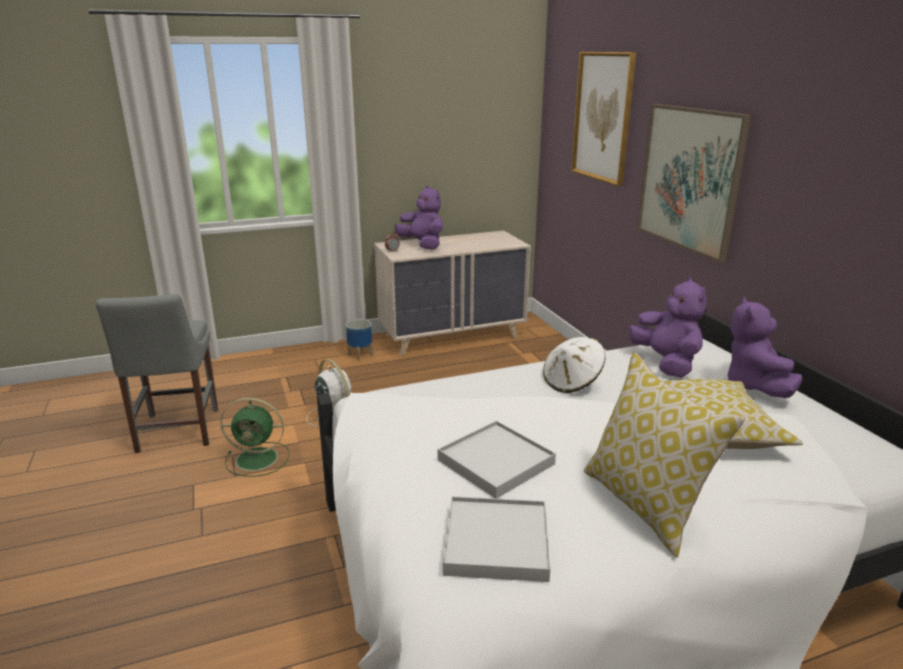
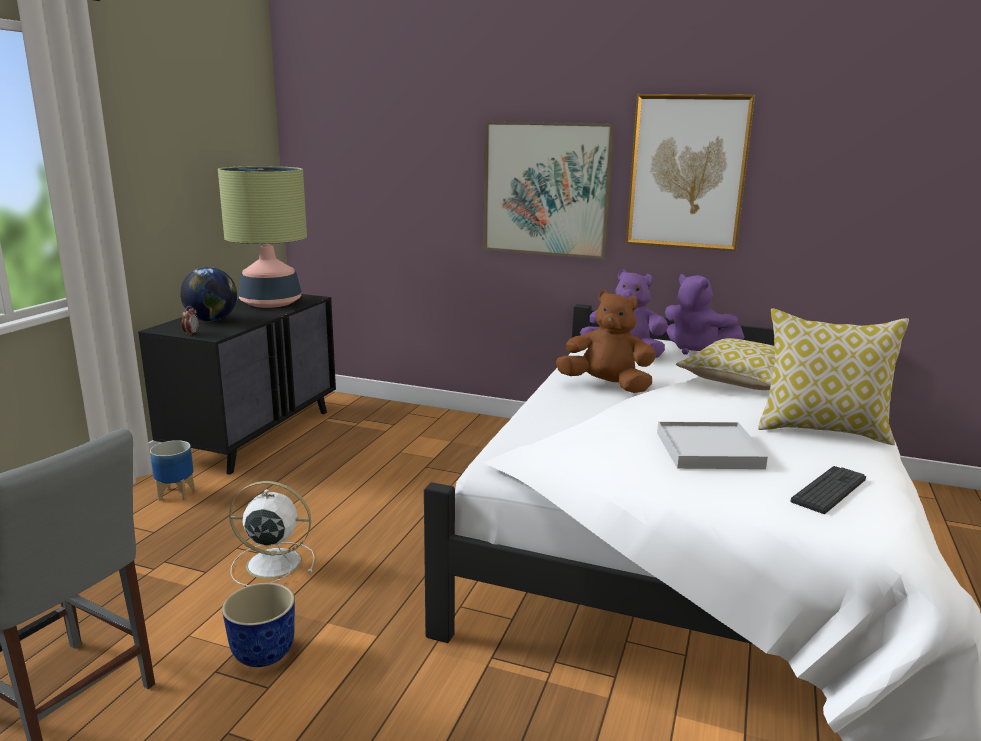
camera: 50 degrees left, 5 degrees down
green fan [220,398,289,477] -> planter [222,583,295,667]
beige dresser [374,230,531,356] -> black dresser [138,294,336,475]
purple plush toy [395,186,444,249] -> globe [180,267,237,321]
white tray [443,496,550,582] -> keyboard [790,466,866,514]
white hat [543,337,606,393] -> brown plush toy [555,290,656,393]
picture [571,52,636,186] -> picture moved to [626,94,755,251]
none -> table lamp [218,166,307,308]

